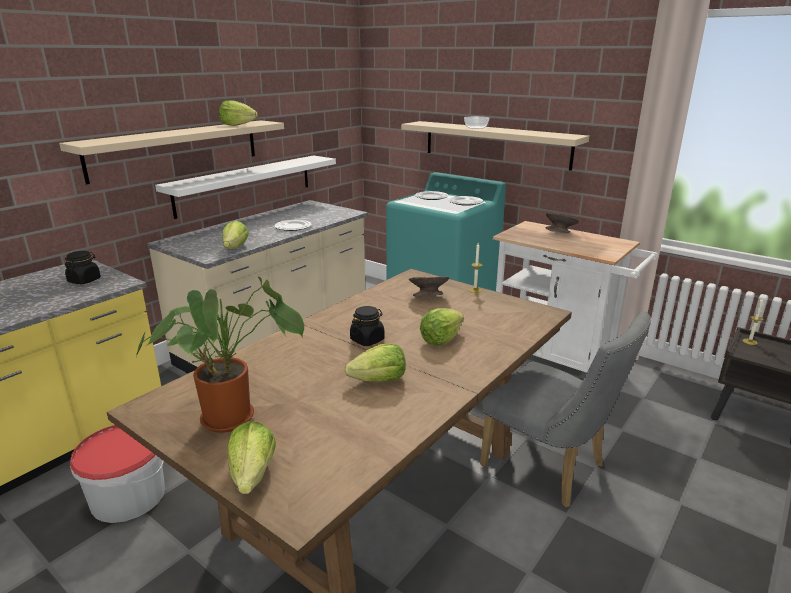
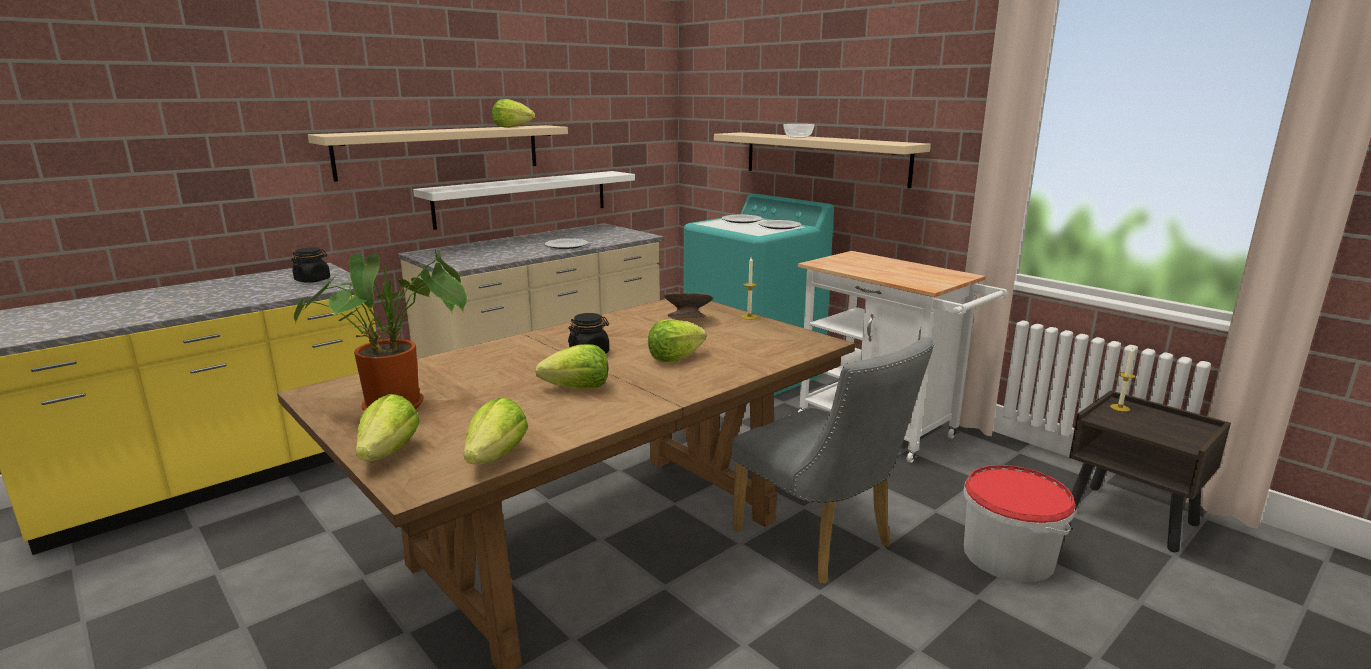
camera: 10 degrees right, 5 degrees down
bucket [70,425,165,523] -> bucket moved to [963,465,1075,582]
lettuce [223,221,249,249] -> lettuce moved to [464,397,528,464]
grey bowl [546,213,579,233] -> none

